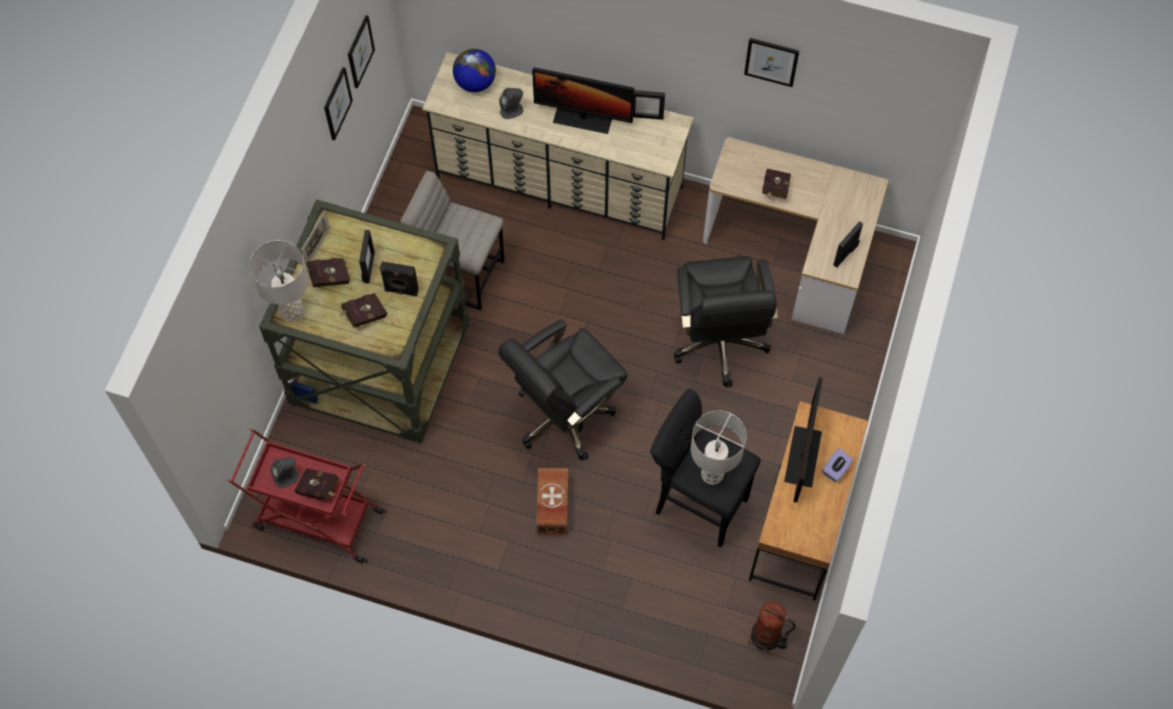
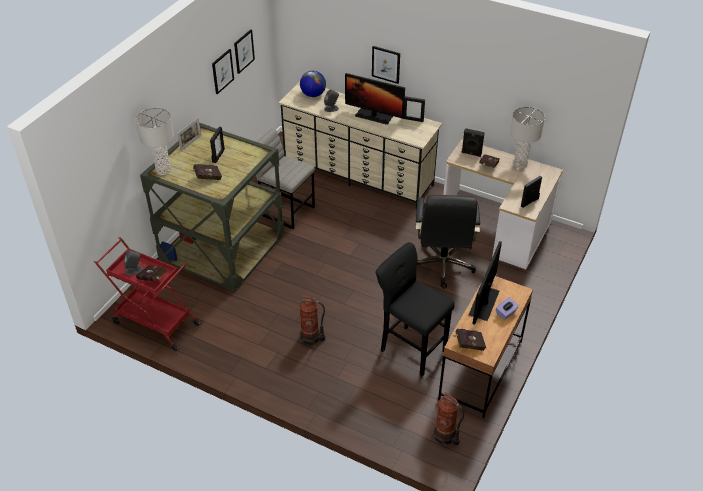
camera: 10 degrees right, 20 degrees down
red book [307,258,350,287] -> red book moved to [453,329,486,351]
black speaker [380,261,419,296] -> black speaker moved to [462,128,485,157]
black office chair [498,320,627,460] -> none
brown storage box [537,468,568,535] -> fire extinguisher [300,295,325,345]
white table lamp [691,410,746,485] -> white table lamp moved to [510,107,545,168]
picture [744,38,799,87] -> picture moved to [372,46,400,84]

